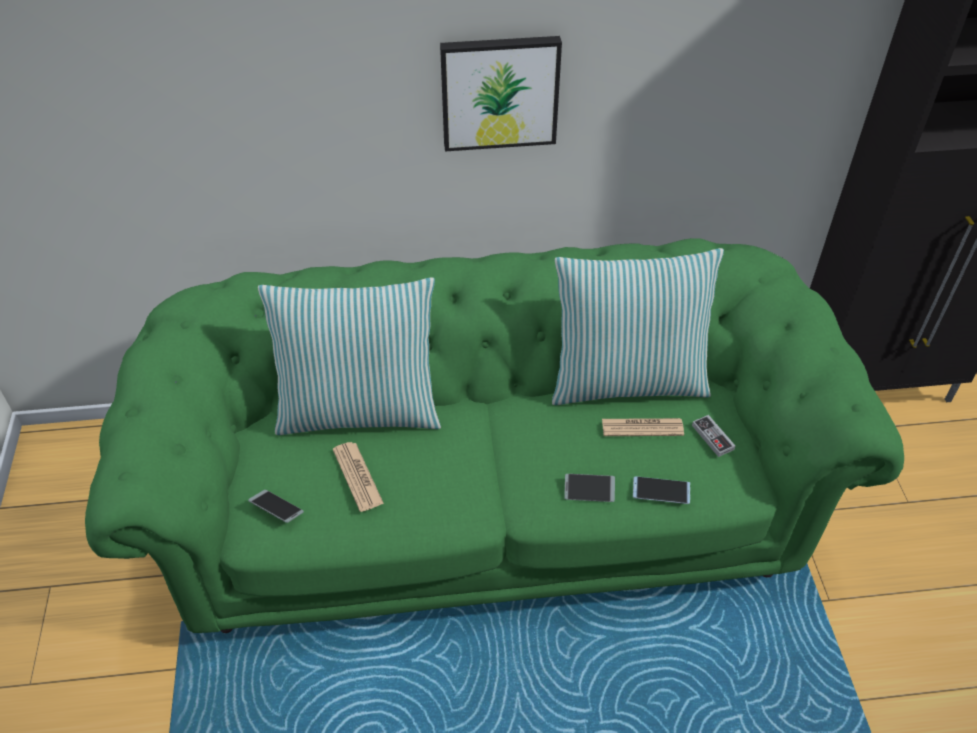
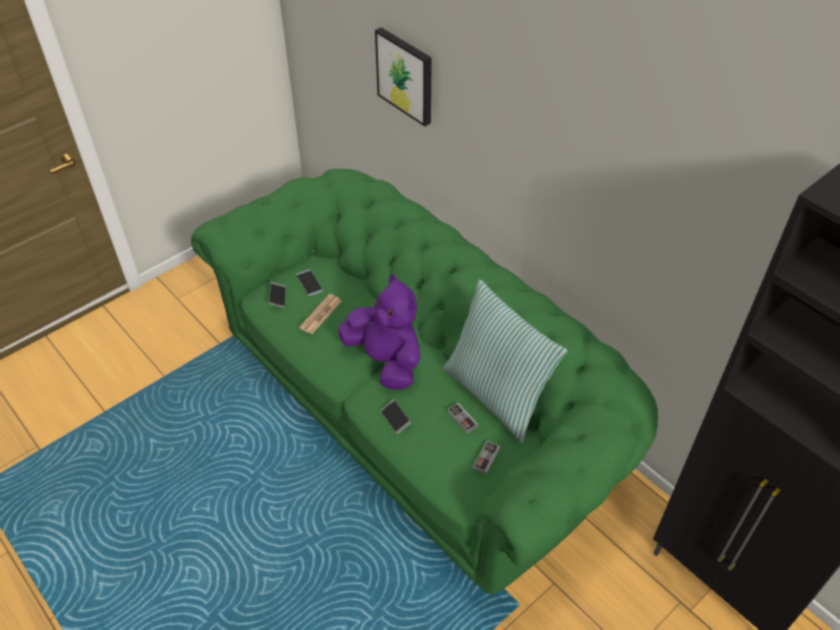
camera: 55 degrees right, 0 degrees up
pillow [258,277,441,435] -> none
picture [440,36,562,151] -> picture moved to [375,28,432,127]
newspaper [602,418,684,436] -> game controller [447,403,478,434]
phone [633,476,690,504] -> phone moved to [296,269,323,296]
none -> purple plush toy [338,275,420,390]

